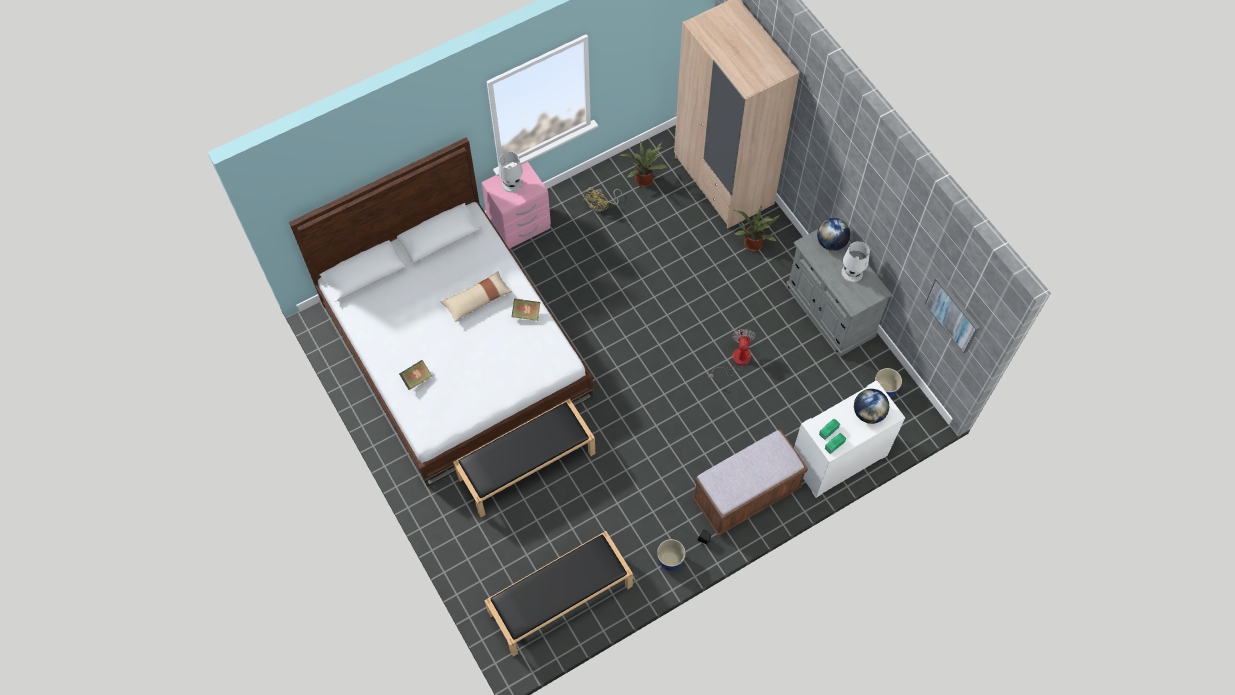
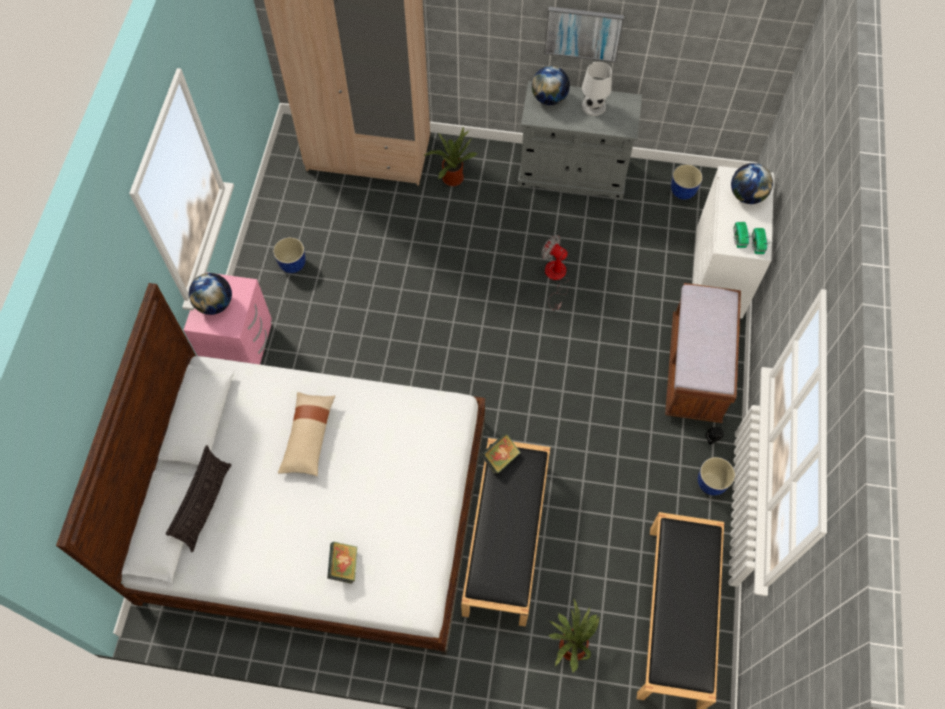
camera: 50 degrees left, 0 degrees up
white table lamp [498,152,523,192] -> globe [189,273,232,315]
book [512,298,540,321] -> book moved to [481,434,521,474]
yellow fan [583,187,622,213] -> planter [273,237,306,273]
potted plant [619,141,668,187] -> potted plant moved to [548,598,599,672]
picture [925,277,980,353] -> picture moved to [544,7,624,63]
none -> pillow [166,445,231,552]

